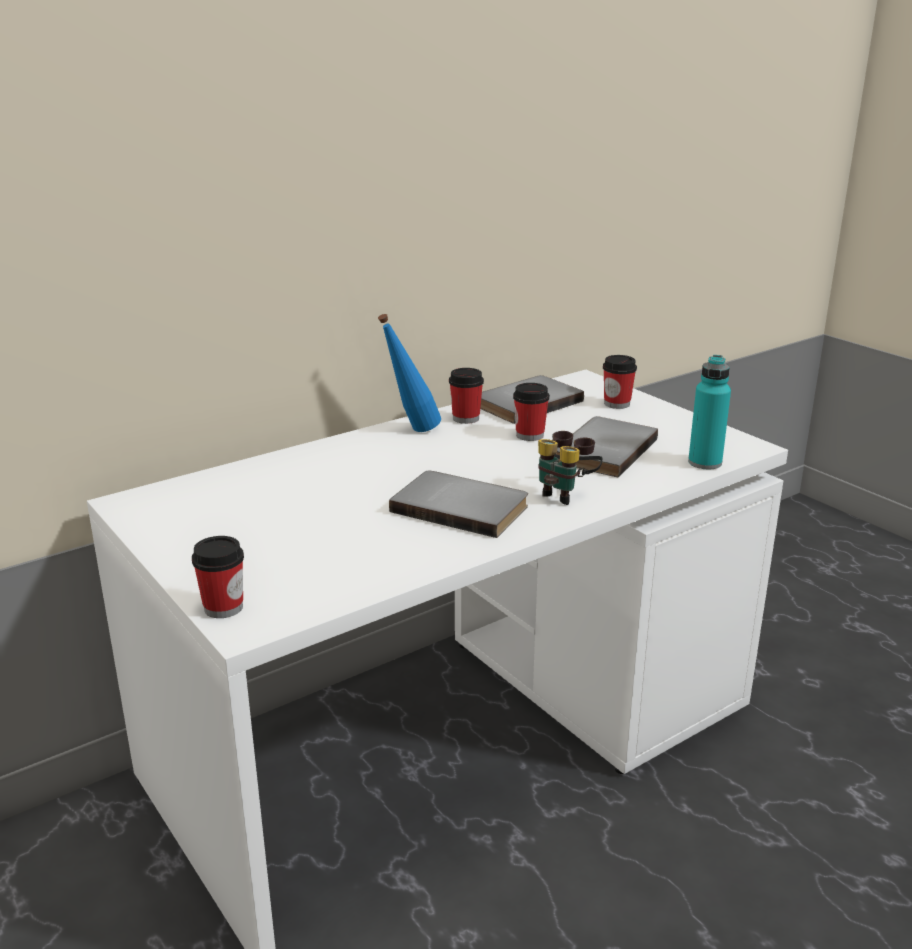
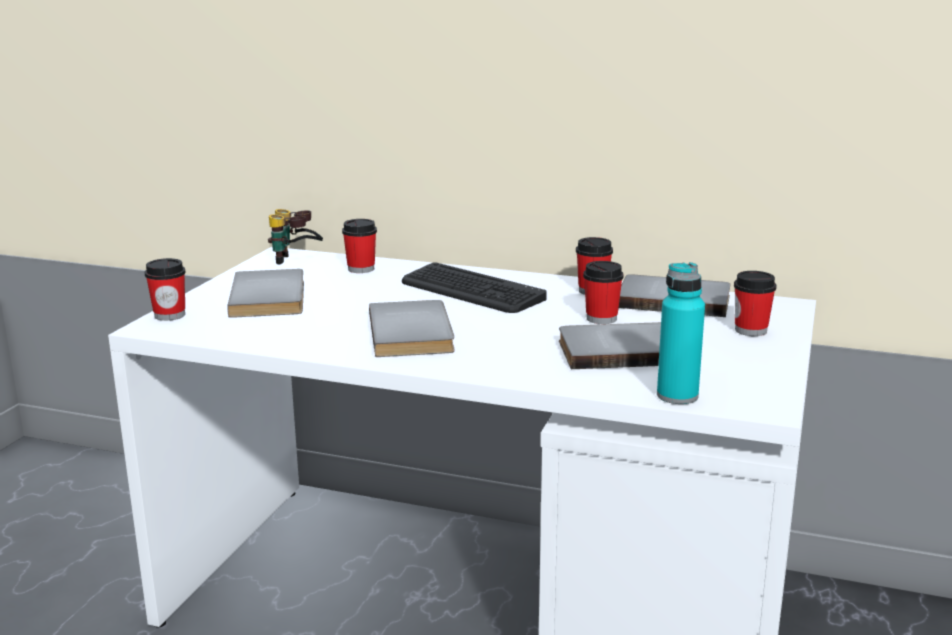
camera: 55 degrees right, 5 degrees down
blue bottle [378,314,441,432] -> none
binoculars [538,431,602,505] -> binoculars moved to [268,209,323,265]
none -> grey book [227,269,304,318]
none -> cup [342,219,377,273]
none -> keyboard [402,262,547,313]

